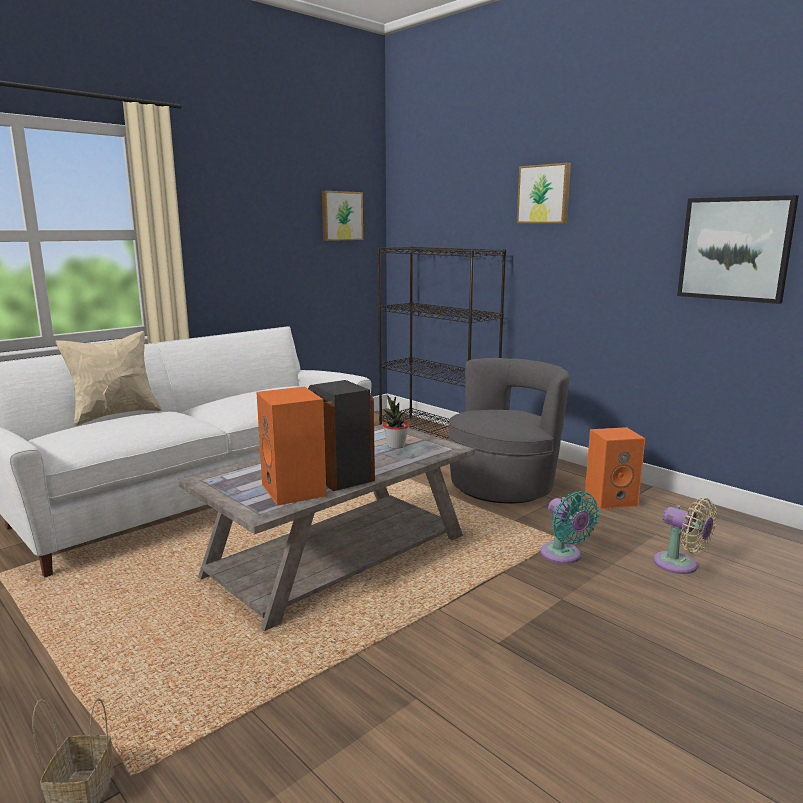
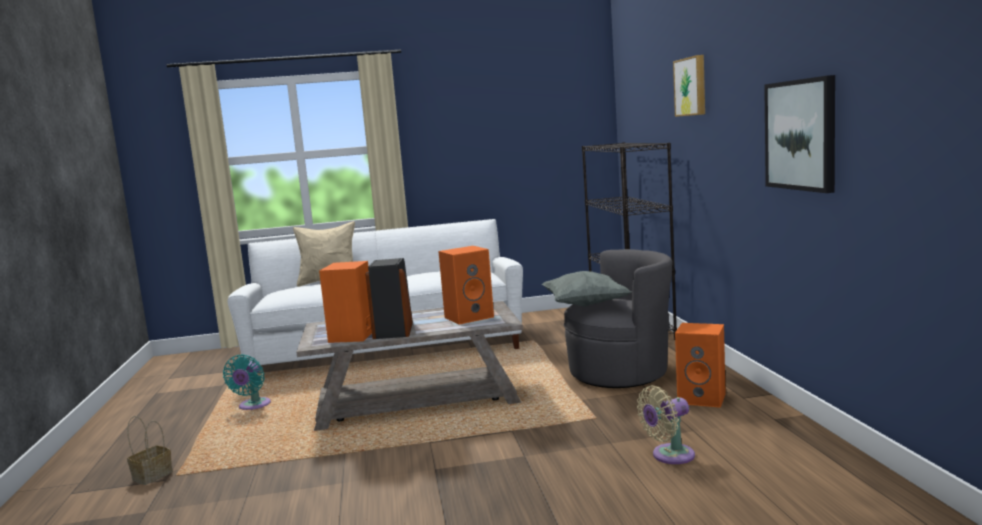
camera: 35 degrees right, 5 degrees down
picture [322,191,363,241] -> none
potted plant [383,395,409,449] -> orange speaker [438,246,494,325]
turquoise fan [540,491,599,564] -> turquoise fan moved to [223,354,271,410]
beige fan [654,498,717,574] -> beige fan turned 75 degrees clockwise [637,386,695,464]
none -> grey pillow [542,271,631,307]

